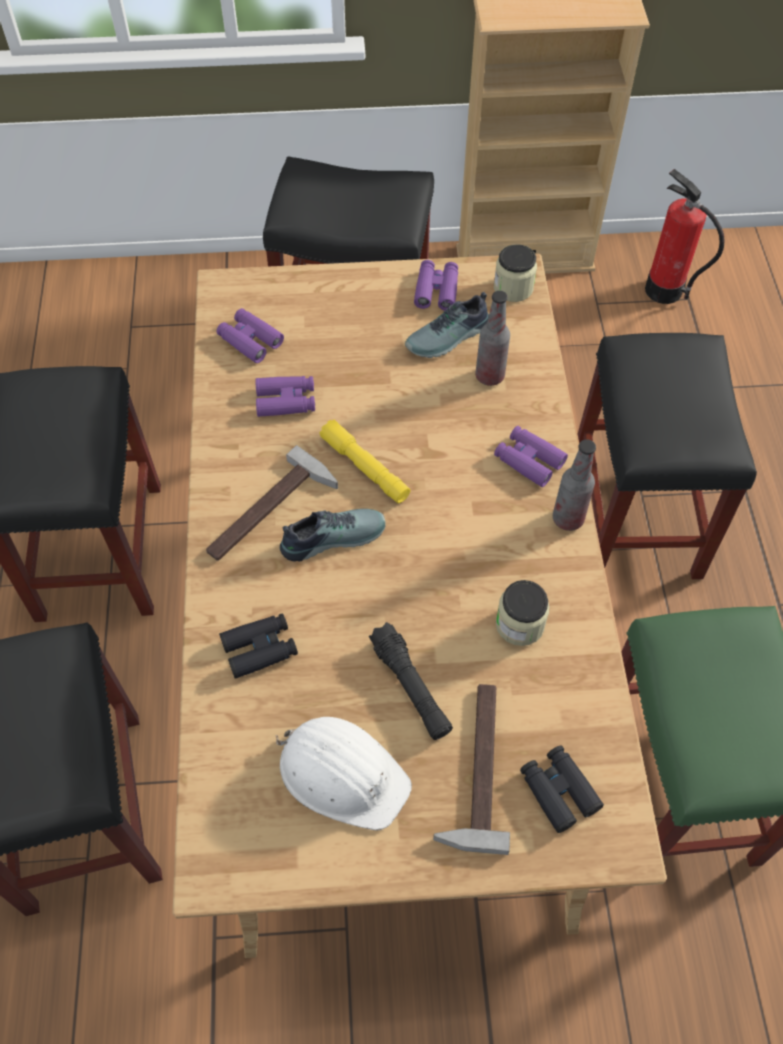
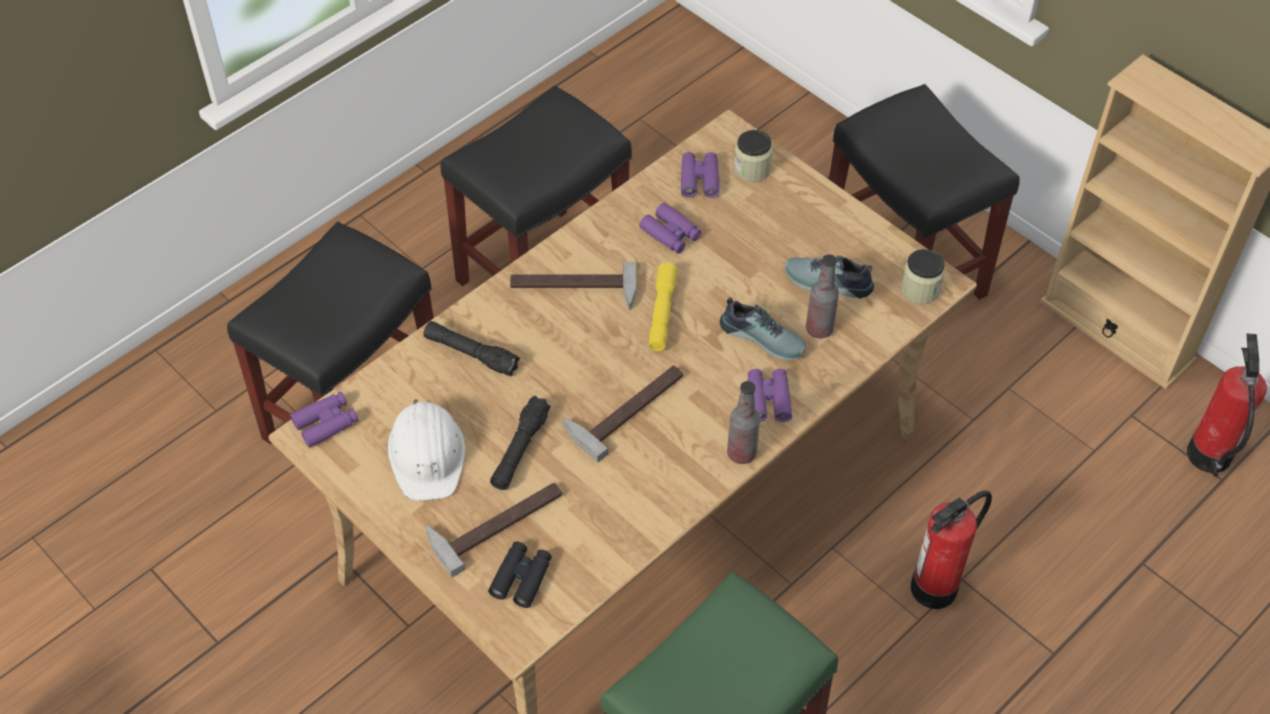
camera: 50 degrees right, 5 degrees down
black binoculars [219,613,298,679] -> black flashlight [423,321,520,376]
shoe [280,509,386,562] -> shoe moved to [720,297,806,361]
purple binoculars [414,260,458,311] -> purple binoculars moved to [290,392,359,448]
jar [496,580,550,646] -> jar moved to [734,130,773,182]
black stool [577,333,757,579] -> fire extinguisher [911,491,992,609]
none -> hammer [563,366,683,462]

